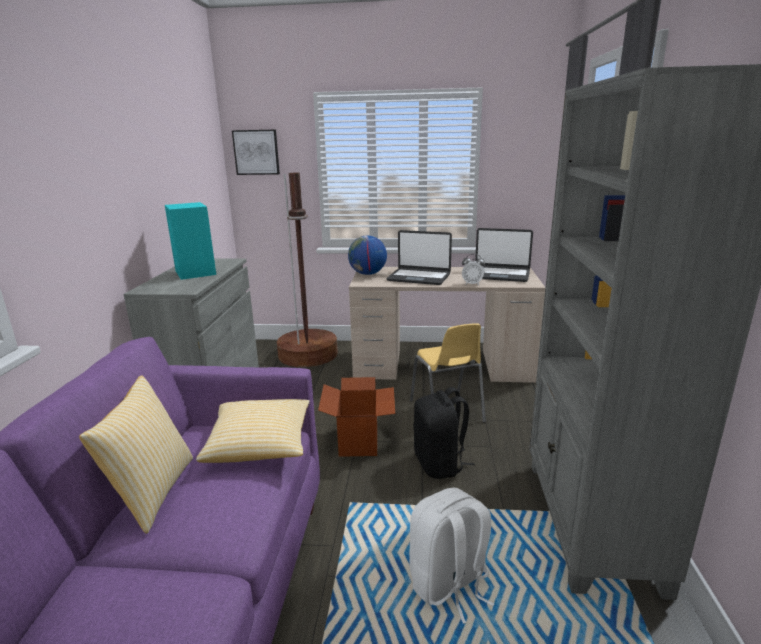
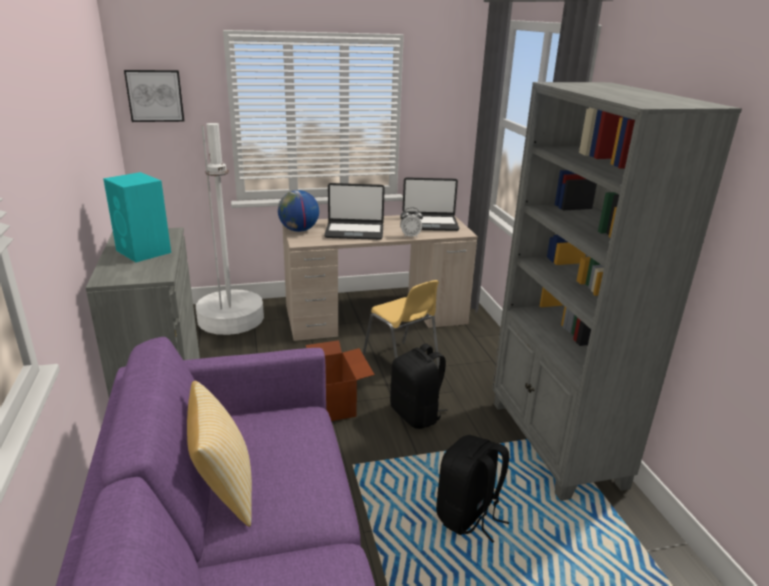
camera: 20 degrees left, 5 degrees up
pillow [196,399,310,463] -> none
brown floor lamp [277,173,338,367] -> white floor lamp [196,123,264,335]
white backpack [409,488,494,624] -> black backpack [436,435,509,543]

